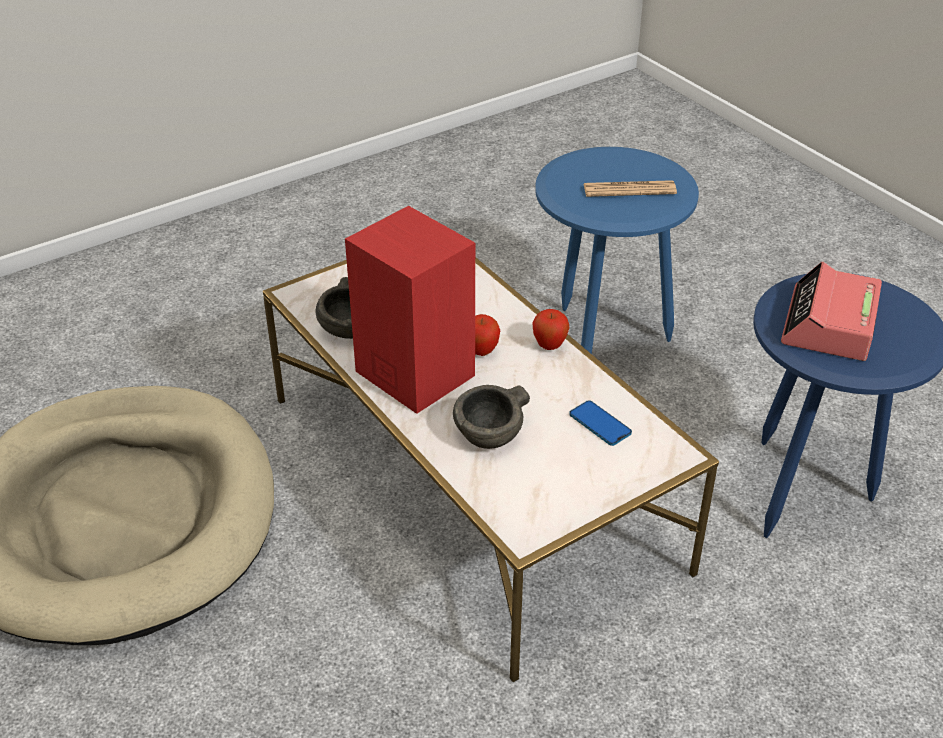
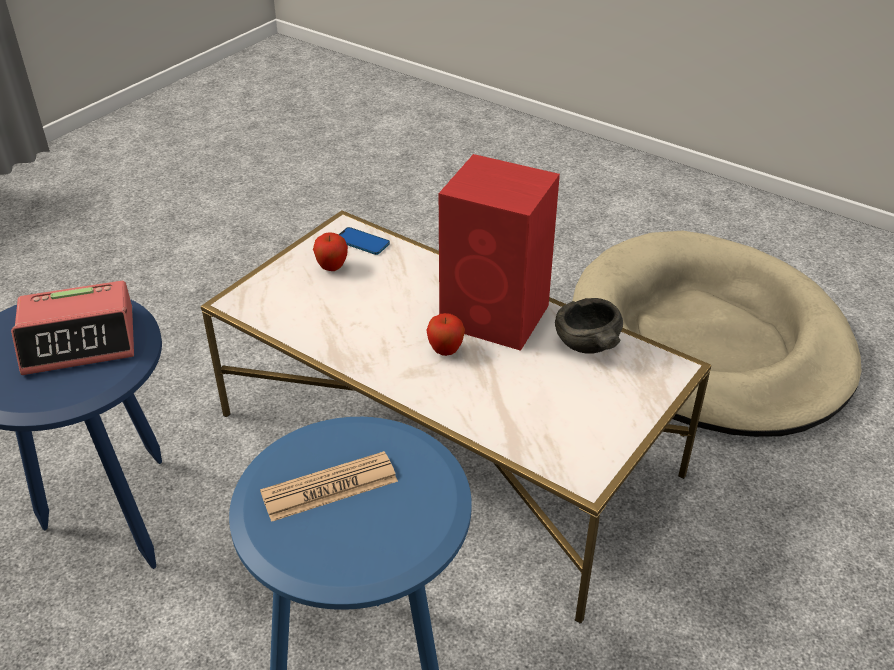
camera: 160 degrees right, 0 degrees up
grey bowl [453,385,530,449] -> none
apple [533,309,569,350] -> apple moved to [313,232,348,271]
phone [569,400,632,446] -> phone moved to [338,227,390,255]
alarm clock [781,262,882,361] -> alarm clock turned 75 degrees clockwise [11,281,134,375]

